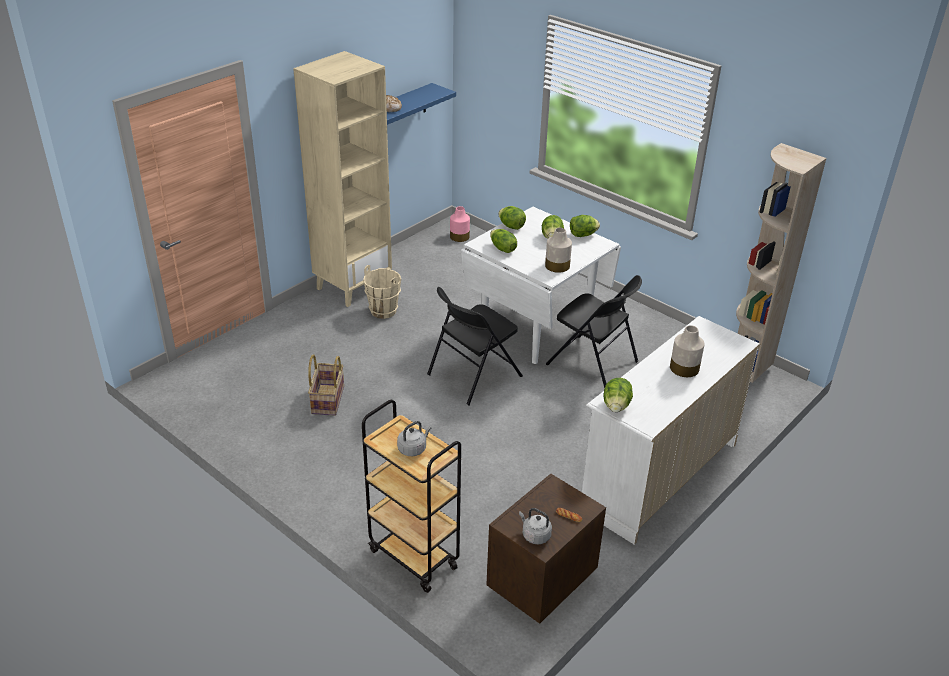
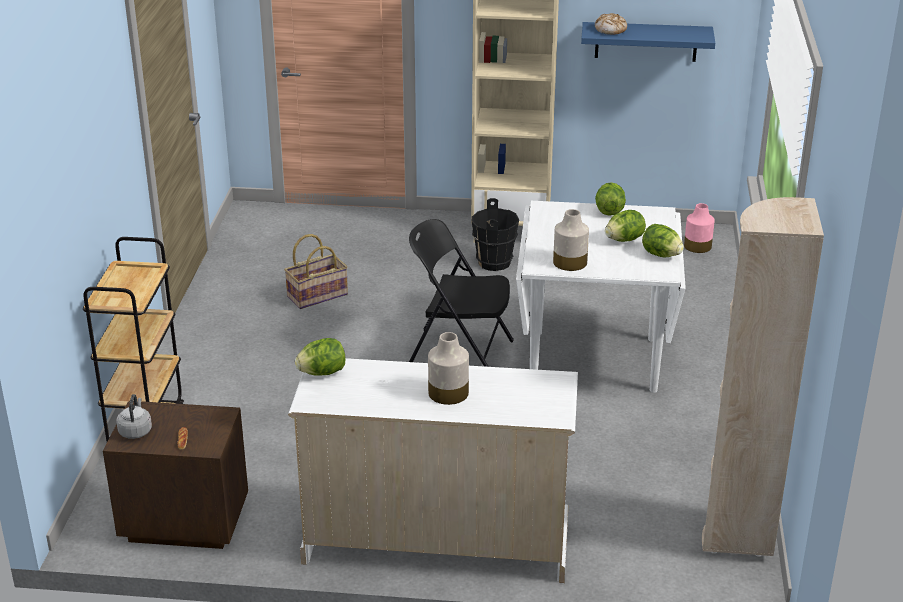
camera: 55 degrees right, 5 degrees down
beige bucket [363,265,401,319] -> black bucket [472,198,519,271]
grey kettle [397,421,431,456] -> none
lettuce [490,229,517,253] -> none
black chair [546,275,642,388] -> none

